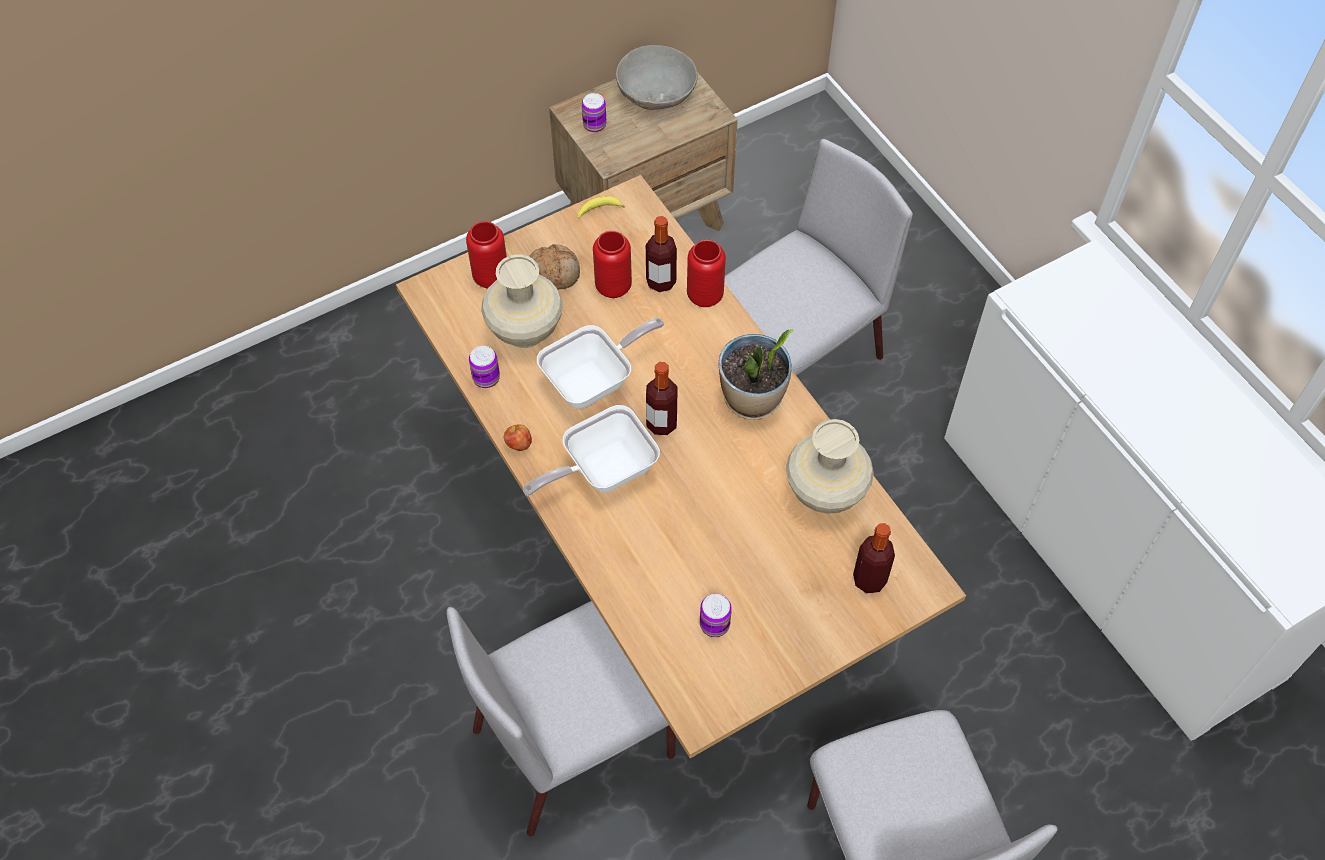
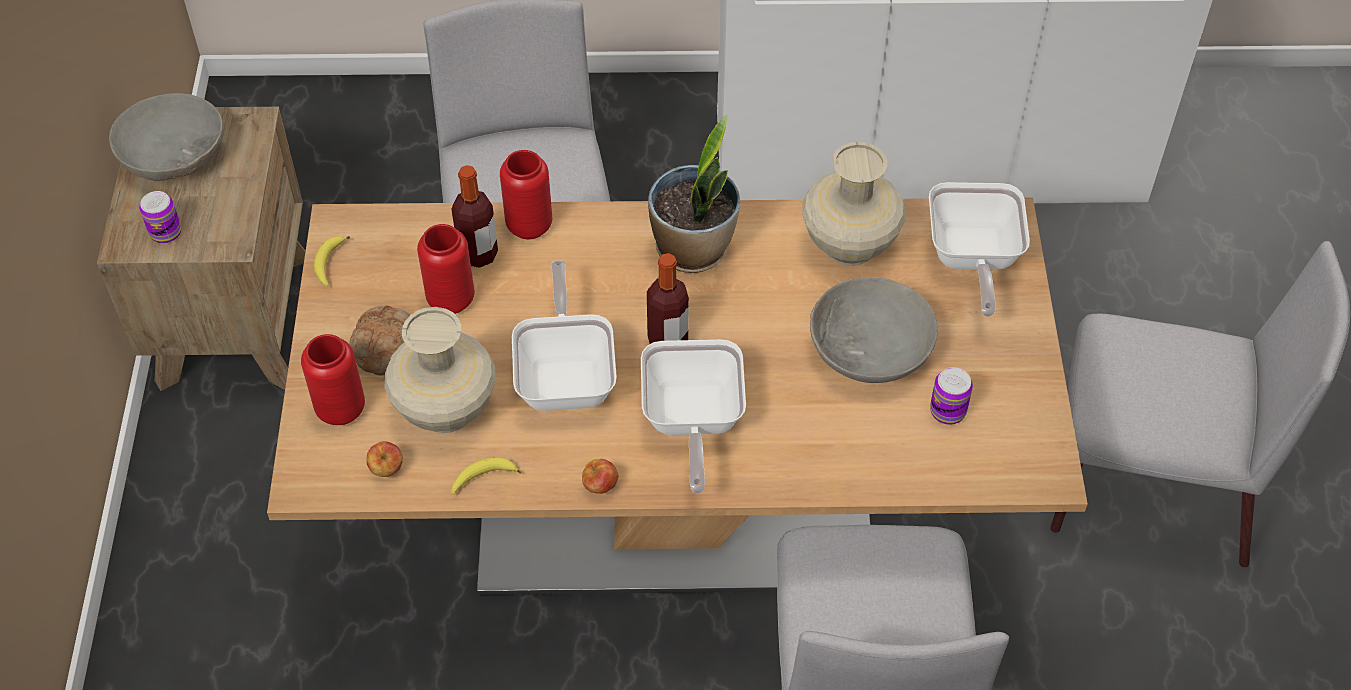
camera: 60 degrees left, 5 degrees down
can [469,346,500,388] -> banana [451,457,521,494]
bottle [853,523,895,594] -> frying pan [929,182,1030,317]
none -> apple [367,441,403,477]
none -> grey bowl [810,277,938,383]

